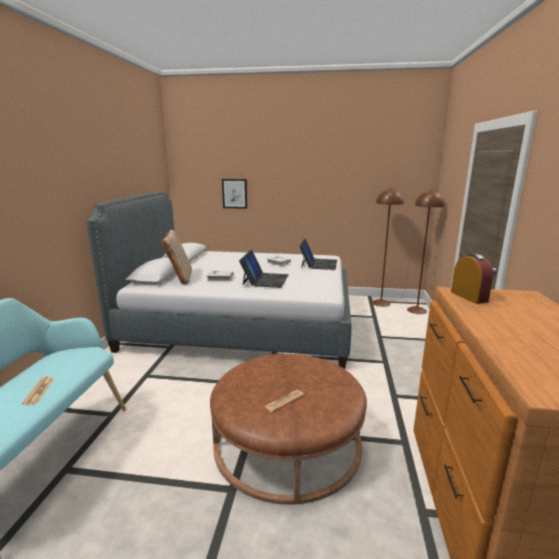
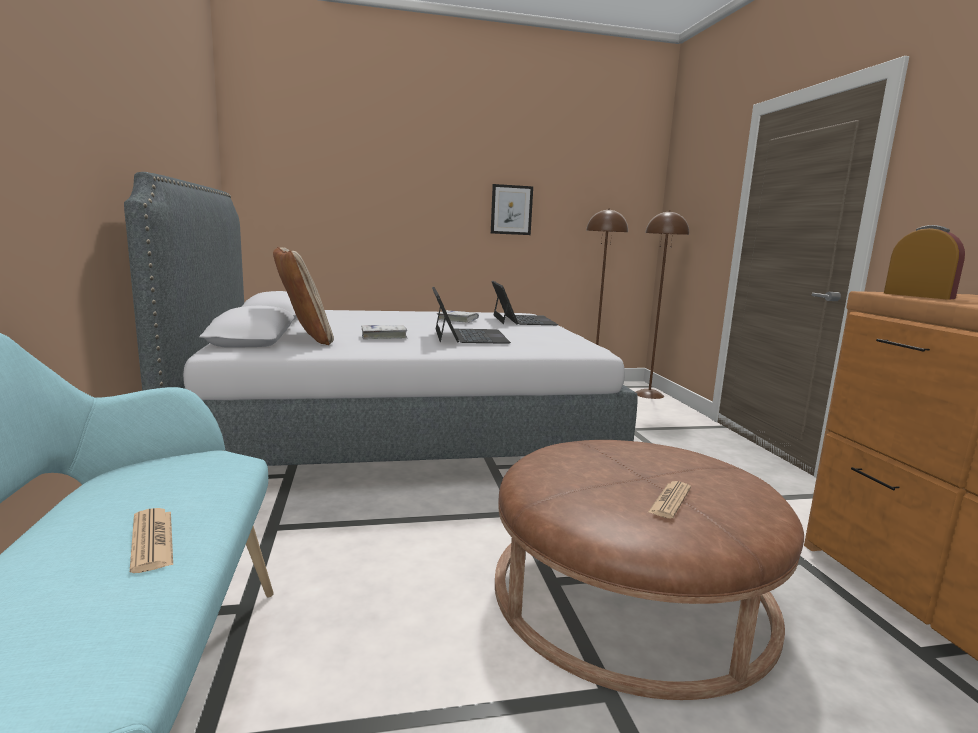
camera: 20 degrees left, 5 degrees down
picture [222,179,247,209] -> picture moved to [491,184,533,235]

